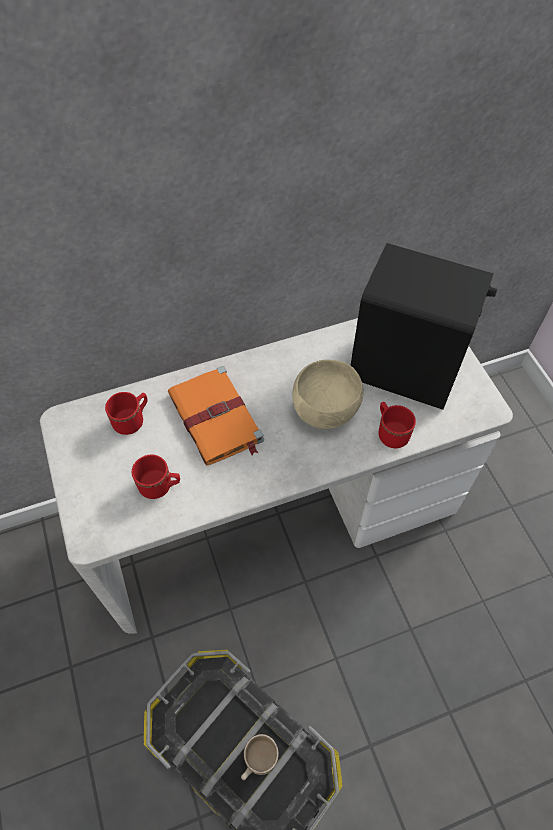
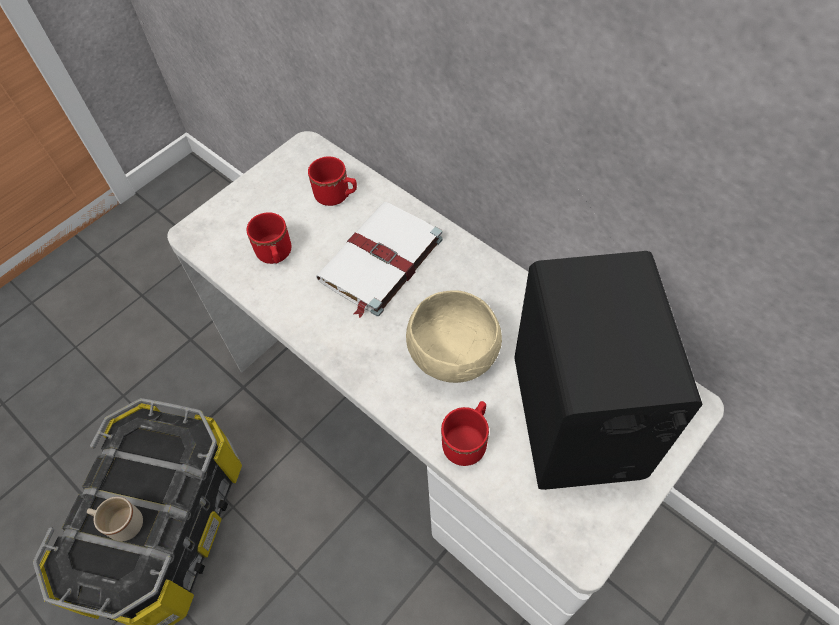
camera: 65 degrees right, 0 degrees up
orange book [168,366,264,465] -> white book [316,202,443,318]

